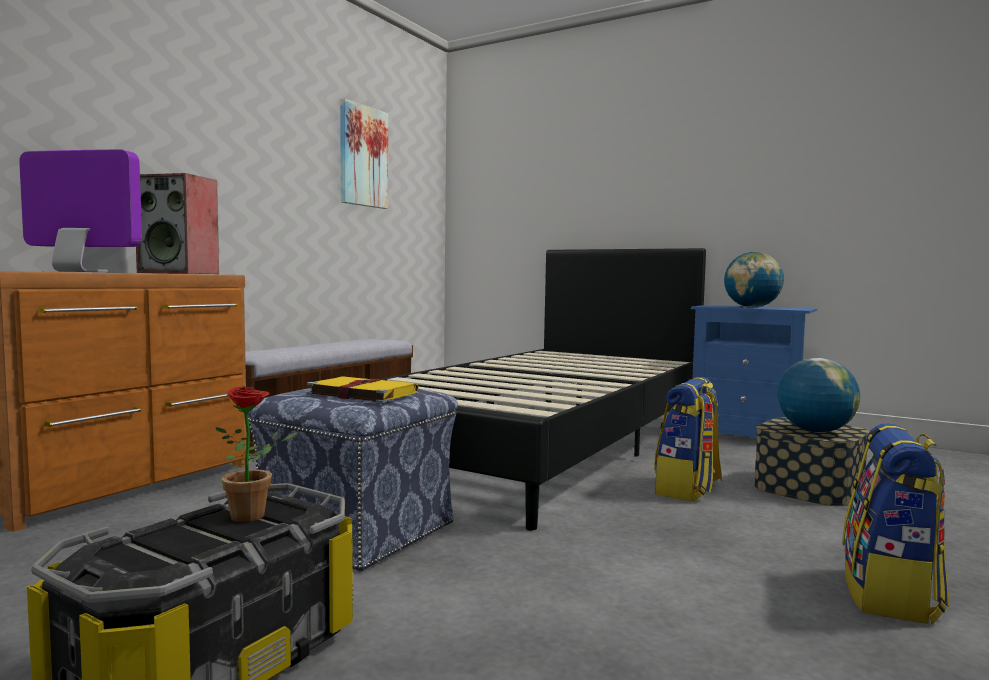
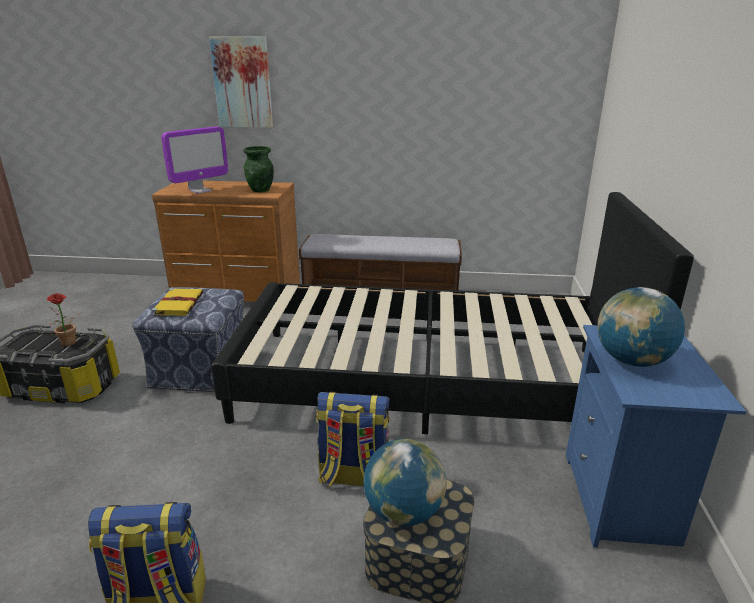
camera: 65 degrees right, 20 degrees up
monitor [19,149,142,272] -> monitor turned 60 degrees clockwise [161,126,228,194]
speaker [136,173,219,274] -> green vase [243,146,274,192]
picture [340,99,388,209] -> picture moved to [209,37,273,128]

